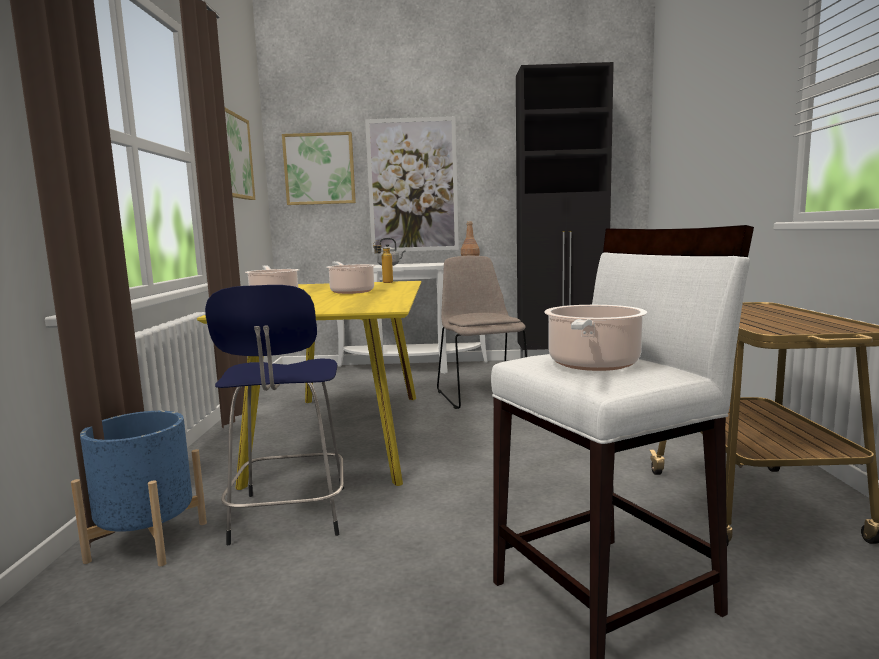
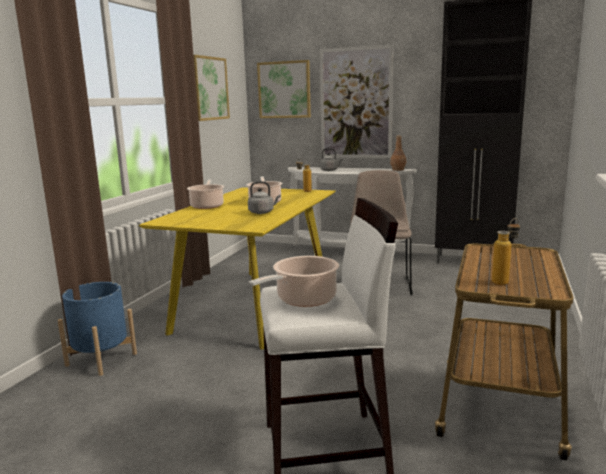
camera: 20 degrees right, 5 degrees up
blue stool [205,285,344,545] -> none
none -> grey kettle [248,181,281,214]
none -> bottle [492,218,520,285]

